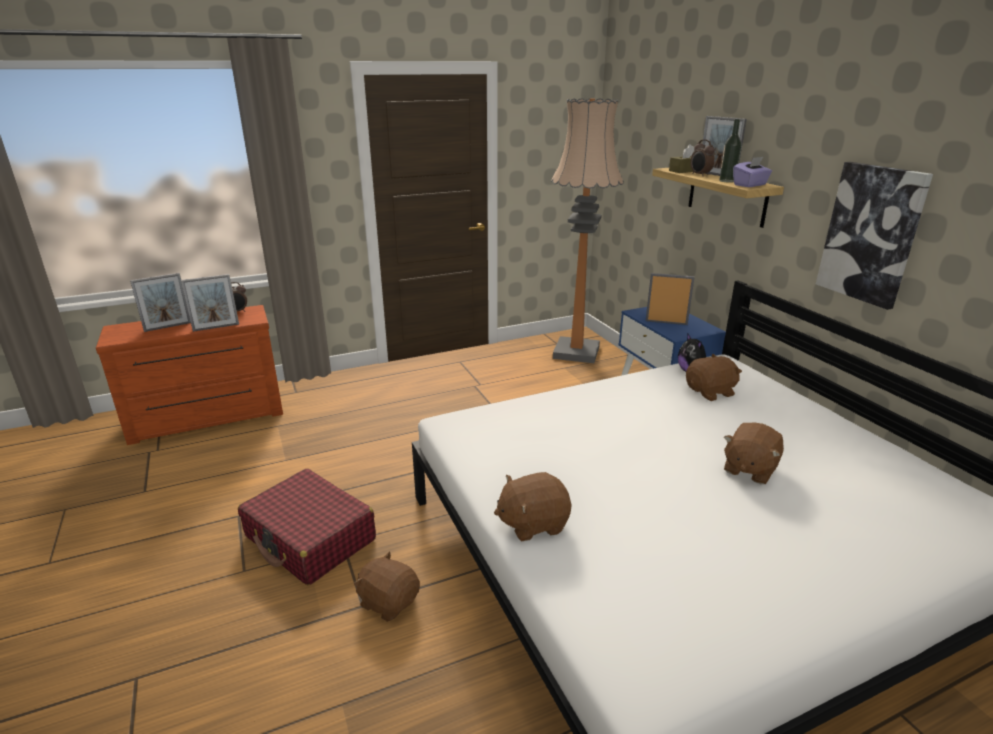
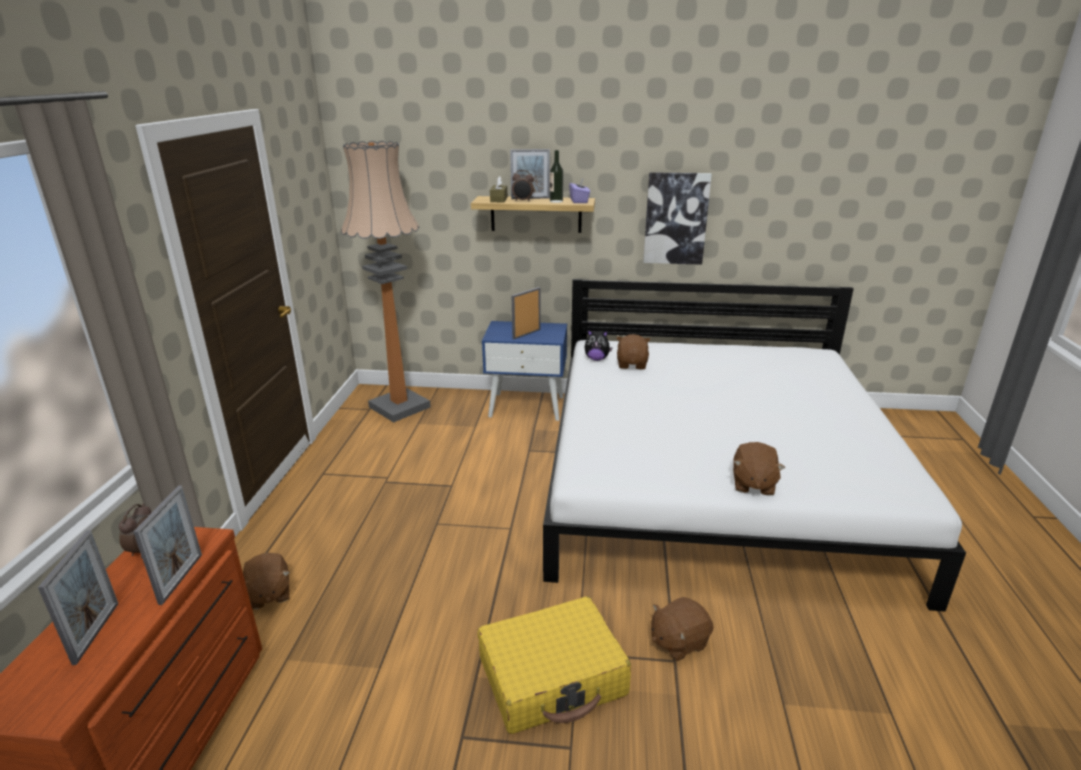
camera: 60 degrees left, 0 degrees up
red suitcase [238,469,376,585] -> yellow suitcase [478,596,631,734]
brown plush toy [724,423,784,484] -> brown plush toy moved to [243,553,290,609]

